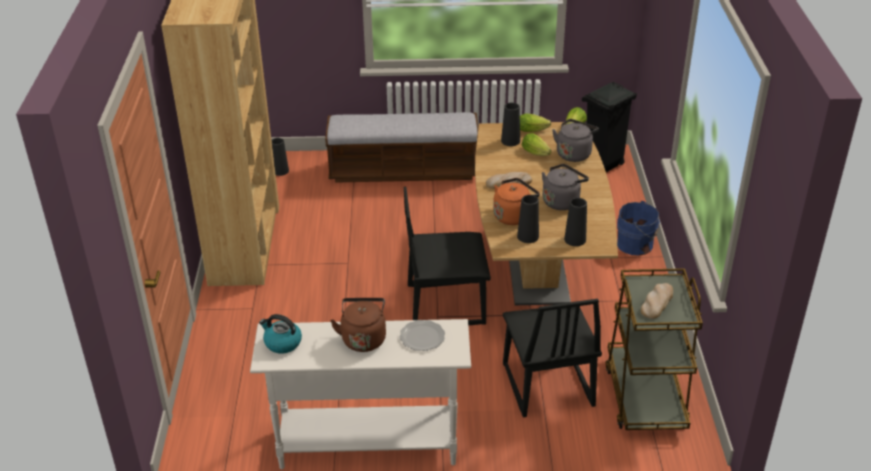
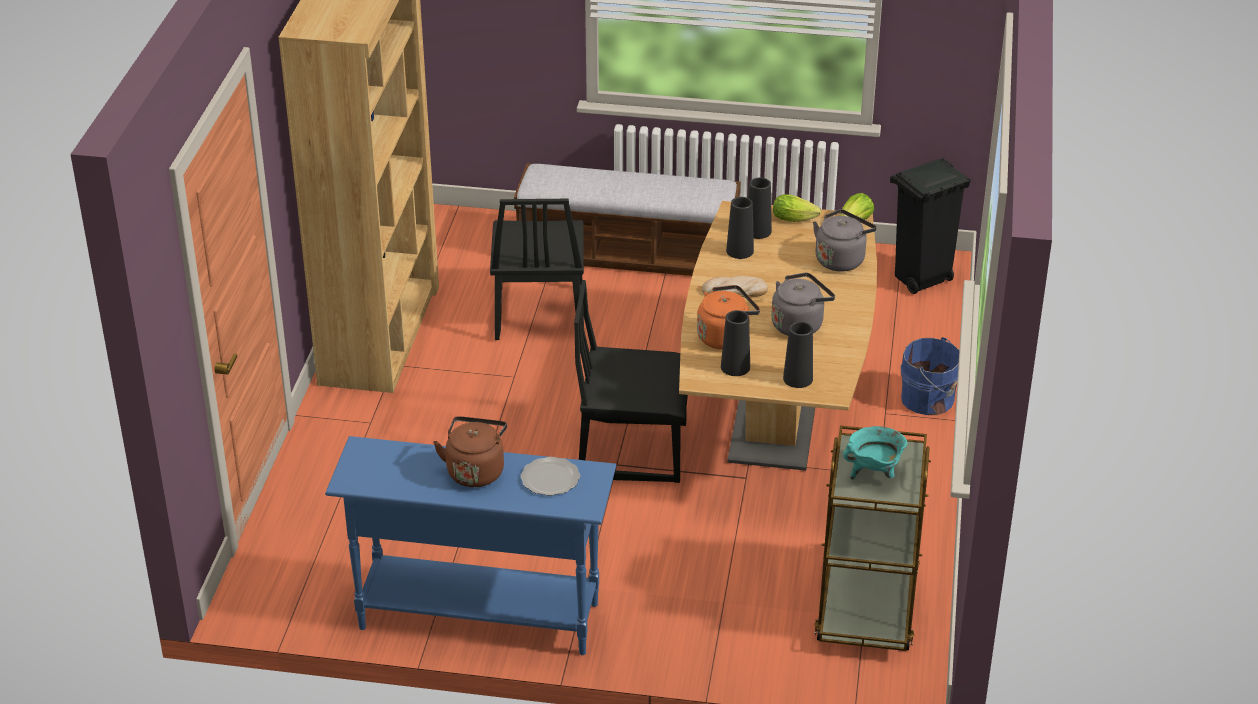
camera: 10 degrees right, 0 degrees up
white console table [250,319,471,469] -> blue console table [325,436,616,655]
kettle [259,314,302,353] -> none
black vase [272,138,289,176] -> black vase moved to [726,197,754,259]
black chair [503,299,602,418] -> black chair moved to [490,199,584,340]
lettuce [522,133,552,156] -> none
bread [641,283,673,319] -> turquoise cooking pot [843,426,907,480]

